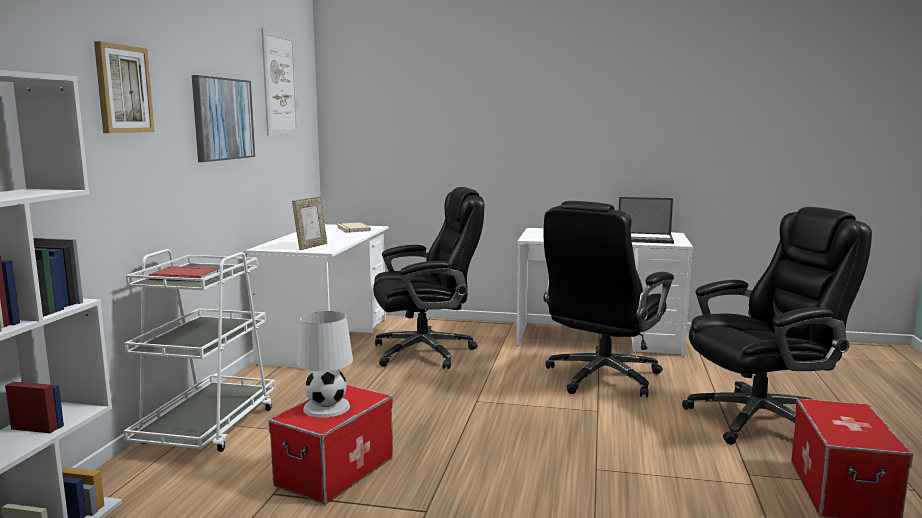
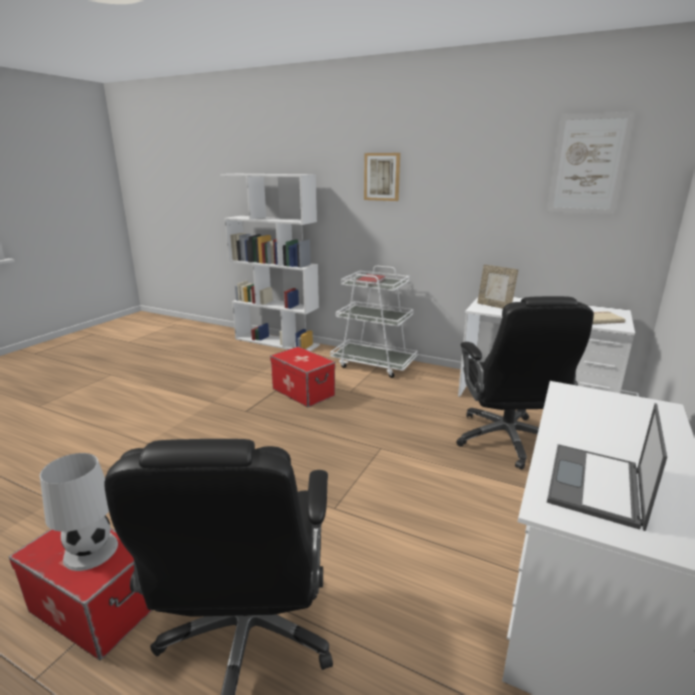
camera: 105 degrees right, 10 degrees up
picture [192,75,255,162] -> none
white table lamp [297,311,353,418] -> white table lamp moved to [40,453,118,571]
black office chair [543,201,674,397] -> none

